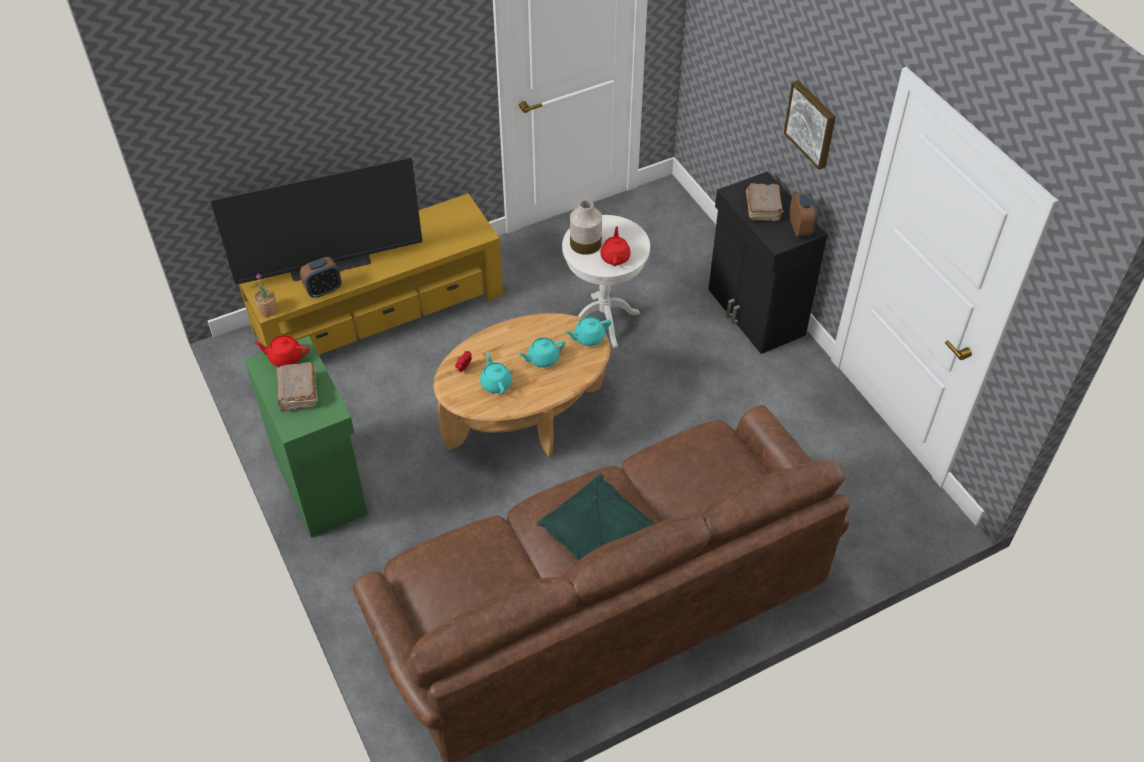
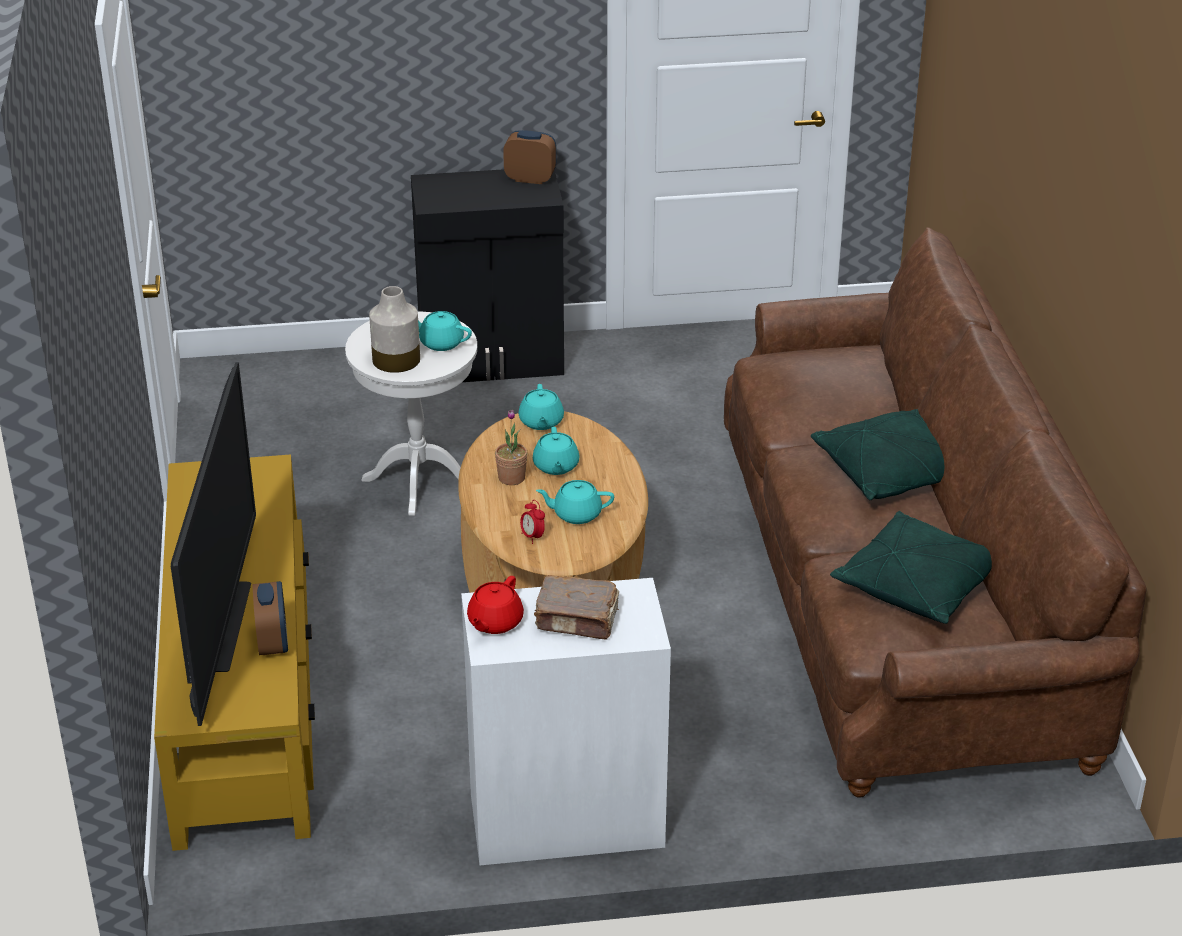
camera: 70 degrees left, 15 degrees down
green cabinet [244,336,368,538] -> white cabinet [461,578,671,865]
potted plant [254,273,277,317] -> potted plant moved to [495,410,528,485]
red teapot [600,226,631,266] -> turquoise teapot [418,311,472,351]
brown book [746,183,783,221] -> none
picture [784,80,836,170] -> none
none -> green pillow [830,511,992,624]

